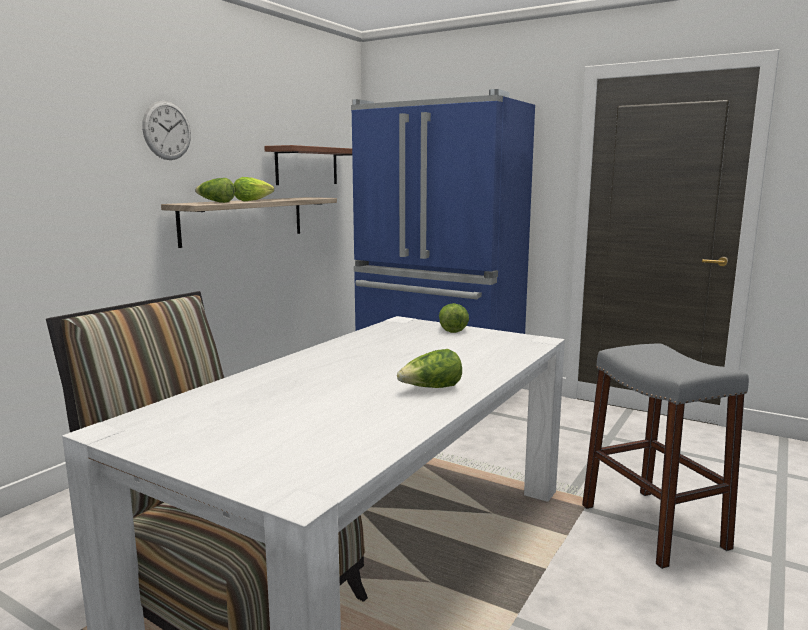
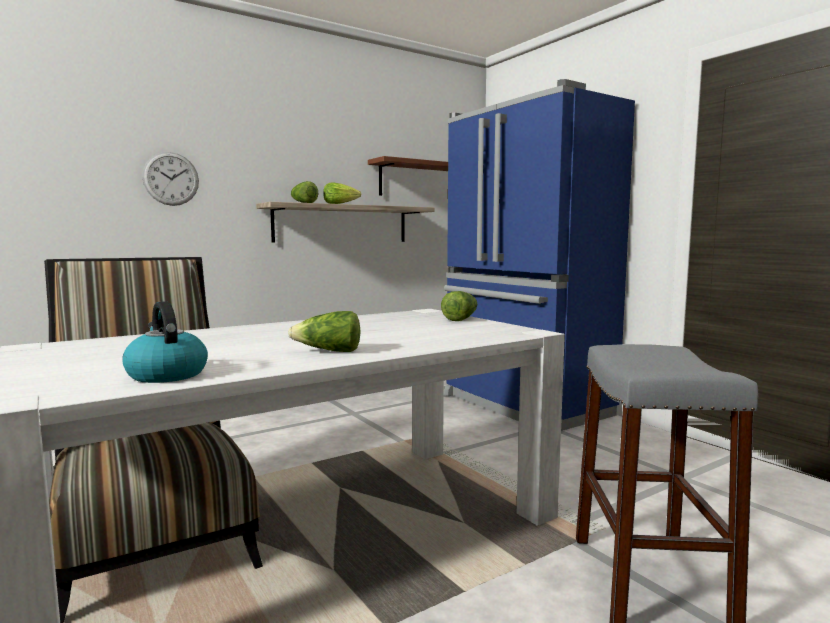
camera: 25 degrees right, 5 degrees down
wall clock [142,101,191,160] -> wall clock moved to [142,152,199,206]
none -> kettle [123,301,208,383]

